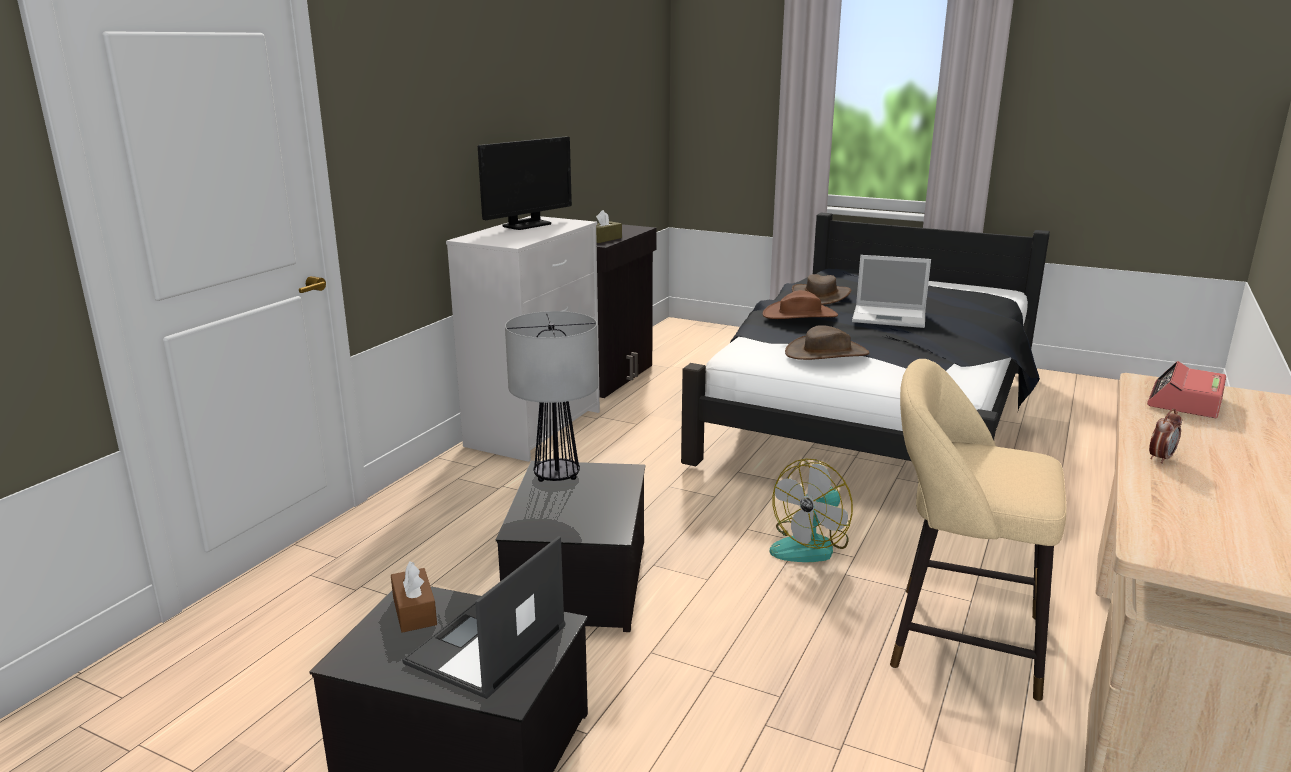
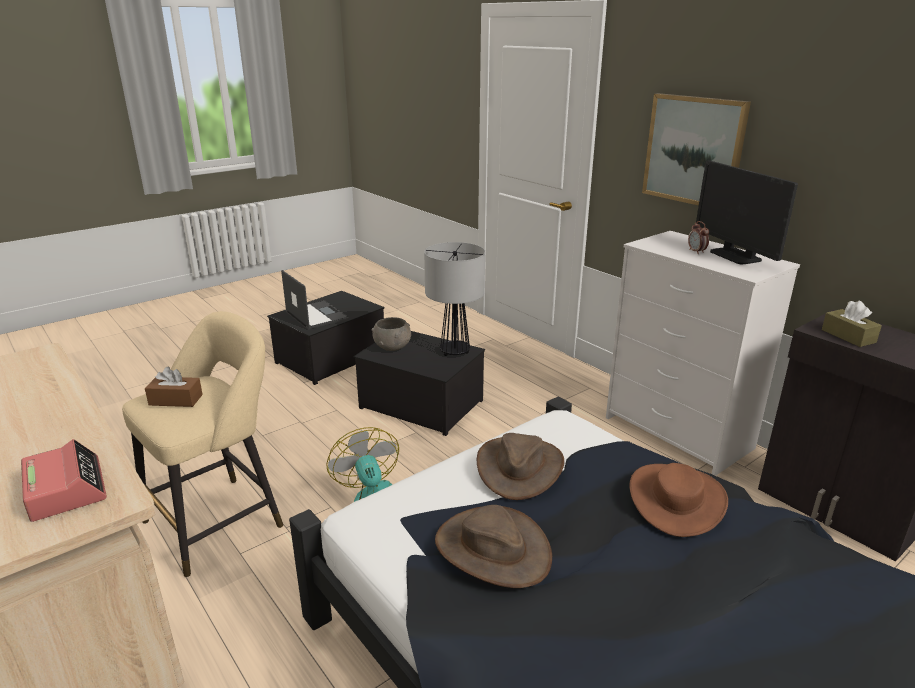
camera: 115 degrees right, 5 degrees up
brown tissue box [391,561,437,633] -> brown tissue box moved to [145,367,203,407]
brown hat [792,274,851,305] -> brown hat moved to [435,505,552,588]
laptop [852,255,931,328] -> none
alarm clock [1149,409,1182,464] -> alarm clock moved to [688,221,709,254]
none -> grey bowl [372,317,411,351]
none -> picture [642,93,751,206]

